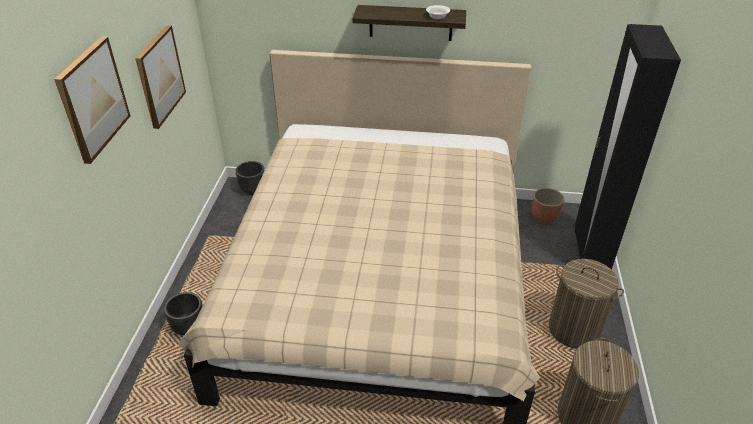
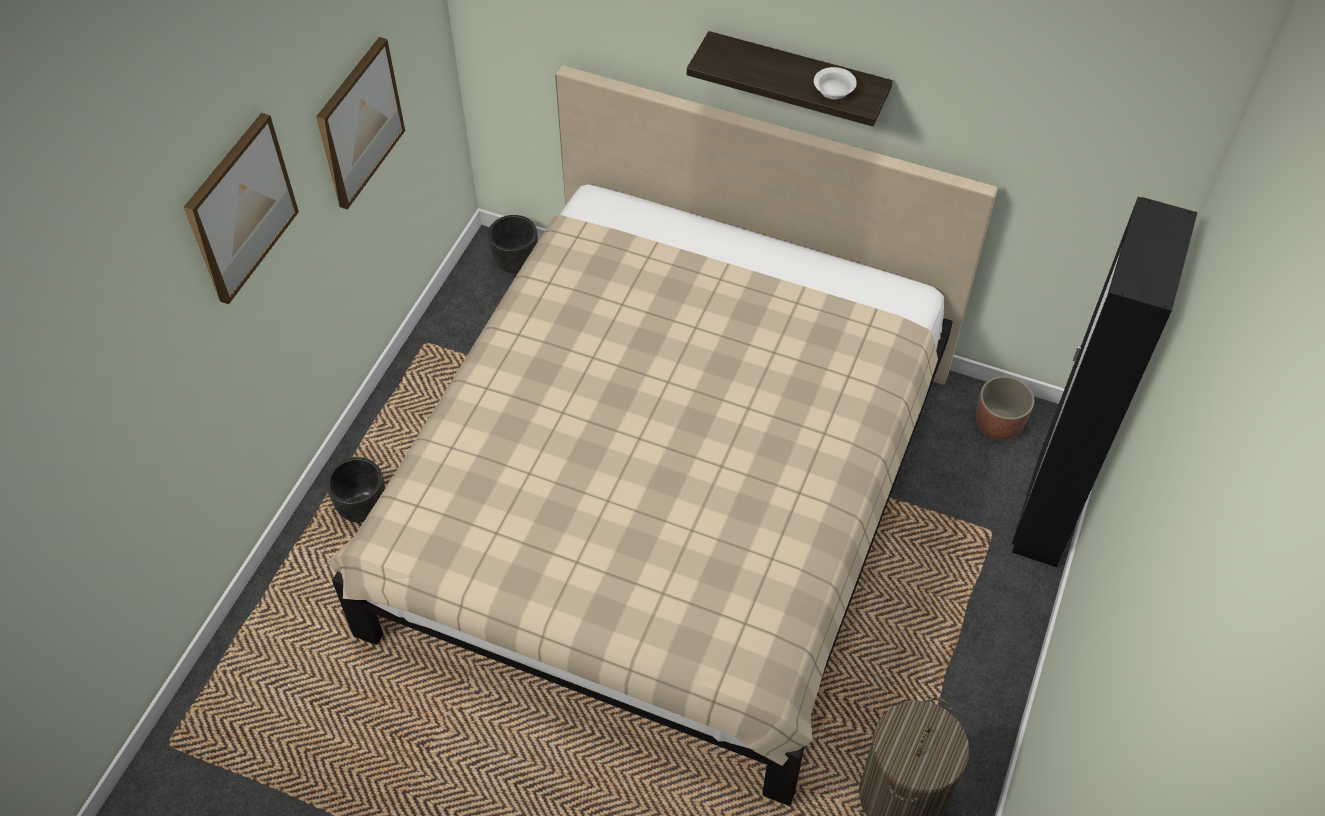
camera: 15 degrees right, 15 degrees up
laundry basket [549,259,624,349] -> none

